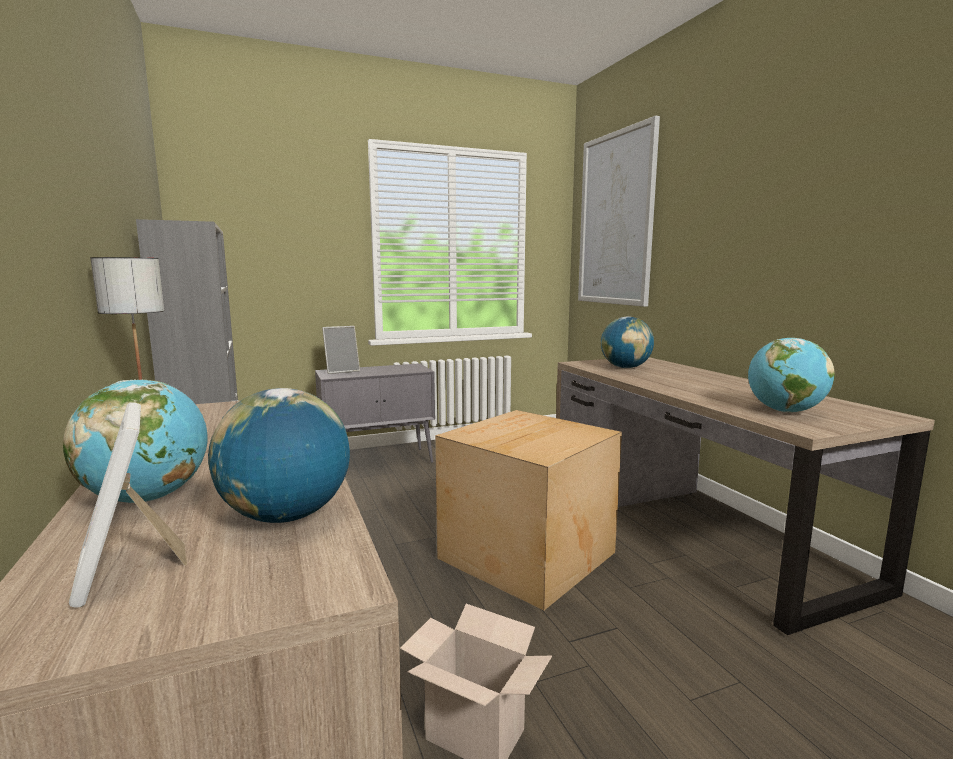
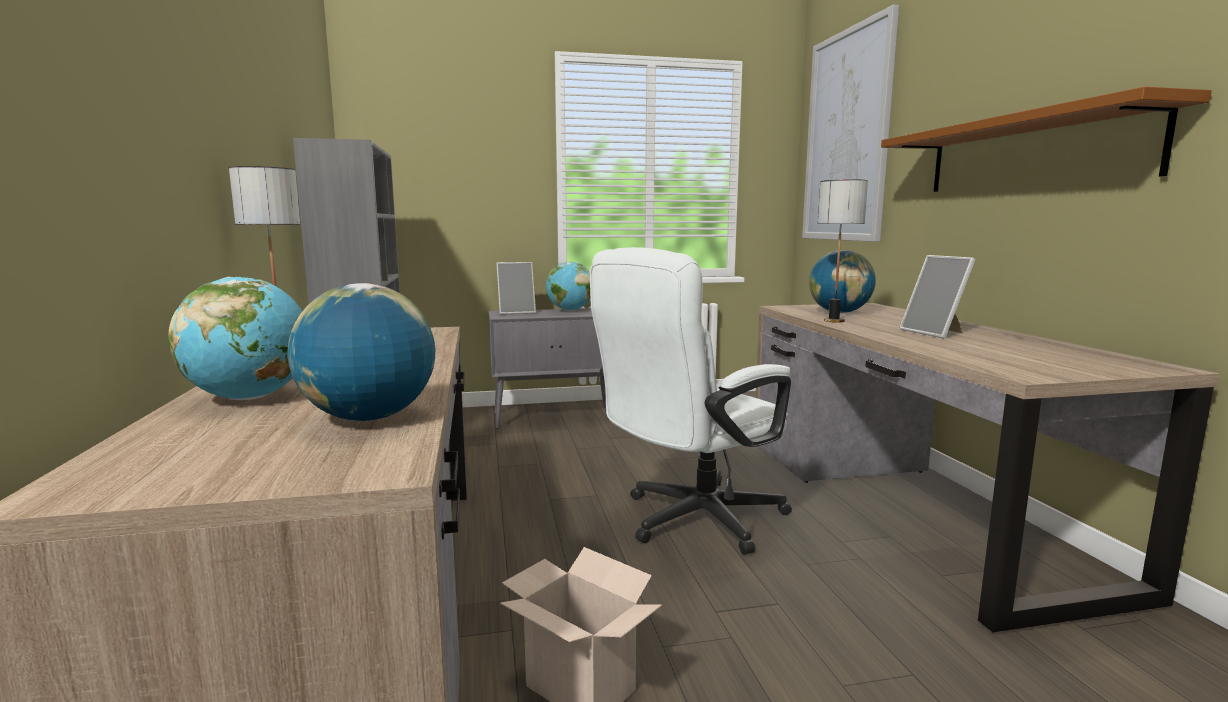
camera: 10 degrees right, 0 degrees up
picture frame [69,402,187,608] -> picture frame moved to [899,255,975,338]
cardboard box [435,410,622,610] -> white office chair [590,247,792,555]
globe [748,338,835,413] -> globe moved to [546,262,590,311]
none -> table lamp [818,180,868,323]
none -> brown shelf [881,87,1212,192]

